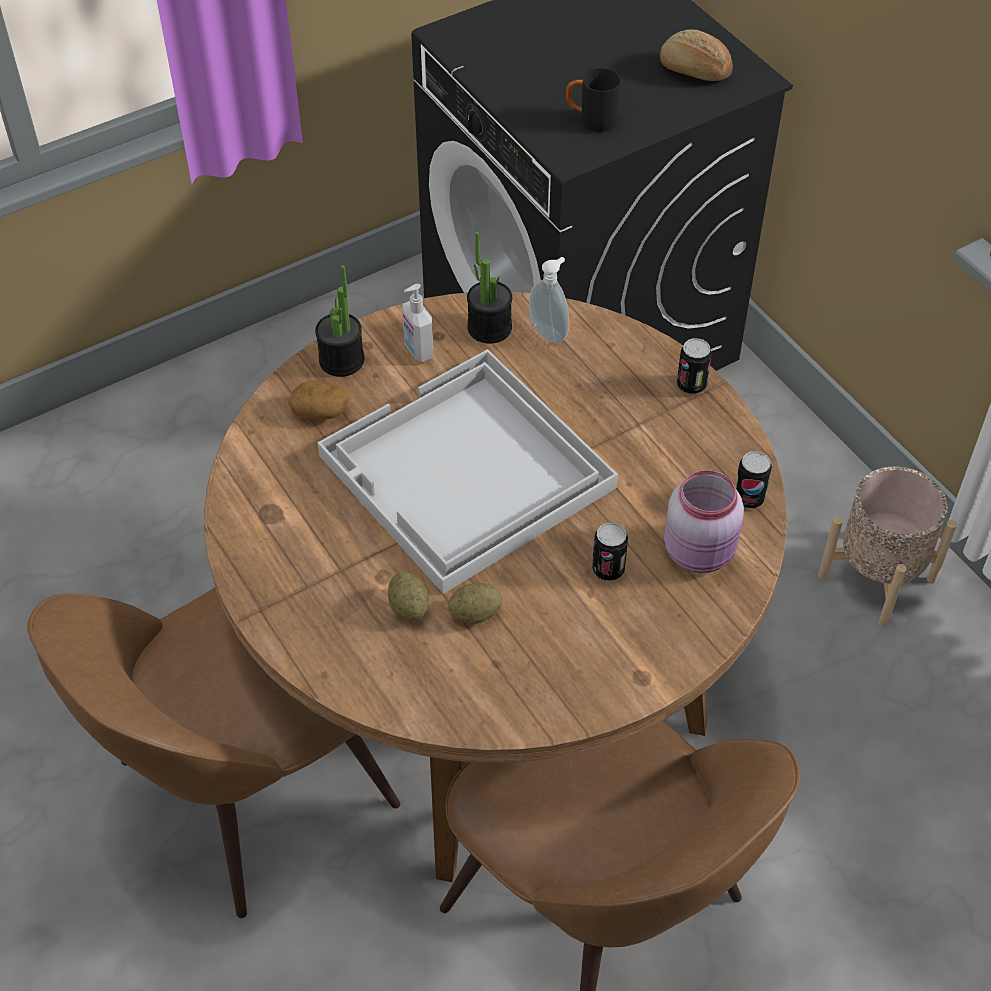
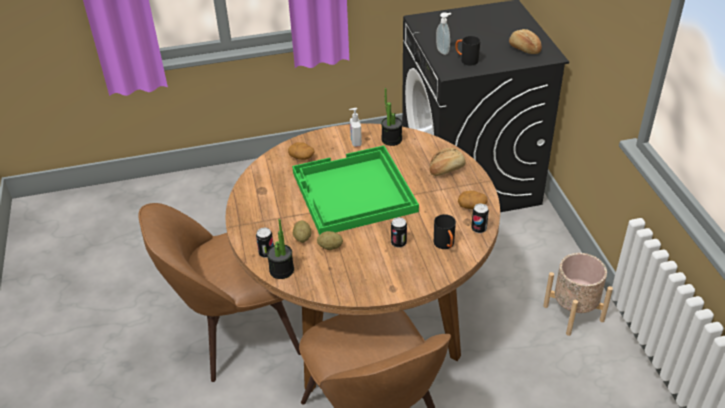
camera: 20 degrees right, 10 degrees down
potted plant [315,265,364,377] -> potted plant moved to [267,219,294,279]
white tray [317,349,618,594] -> green tray [292,145,419,235]
soap dispenser [529,257,569,344] -> soap dispenser moved to [436,12,451,55]
pink jar [664,470,744,573] -> black mug [434,214,456,249]
can [677,338,712,394] -> can moved to [256,228,274,258]
none -> bread [430,148,465,176]
none -> potato [458,191,488,209]

